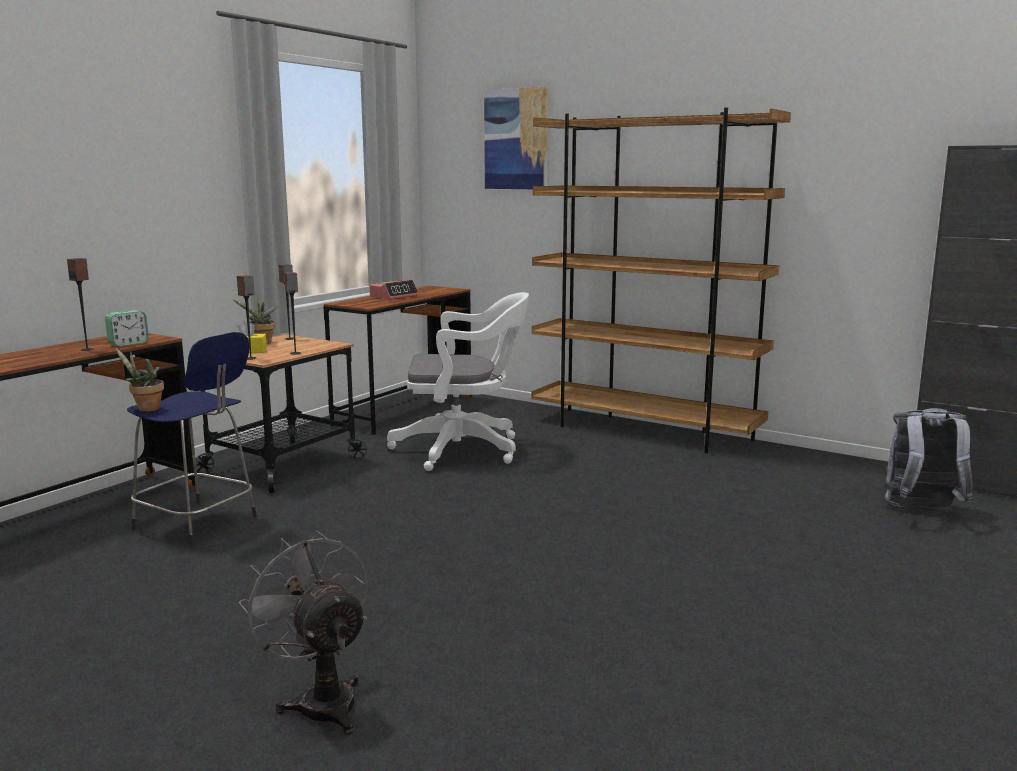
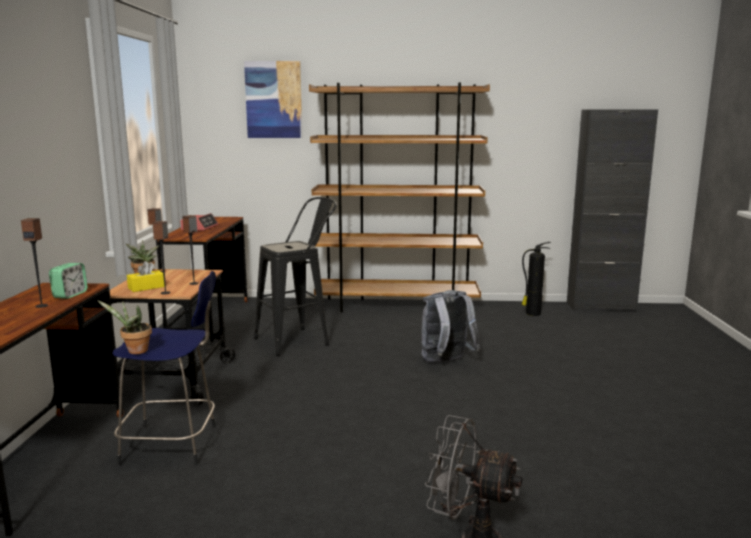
camera: 30 degrees left, 0 degrees up
white office chair [387,292,529,471] -> black stool [254,197,337,356]
grey backpack [884,408,974,512] -> grey backpack moved to [421,290,480,362]
none -> fire extinguisher [521,242,551,316]

